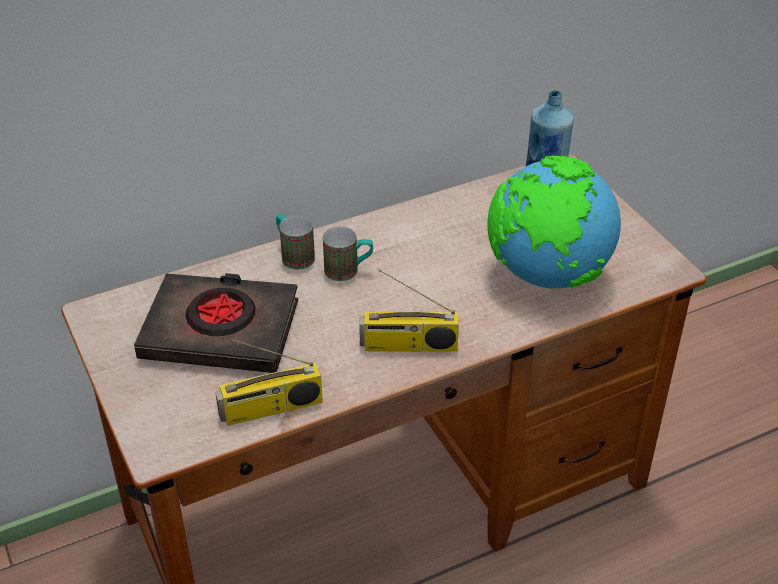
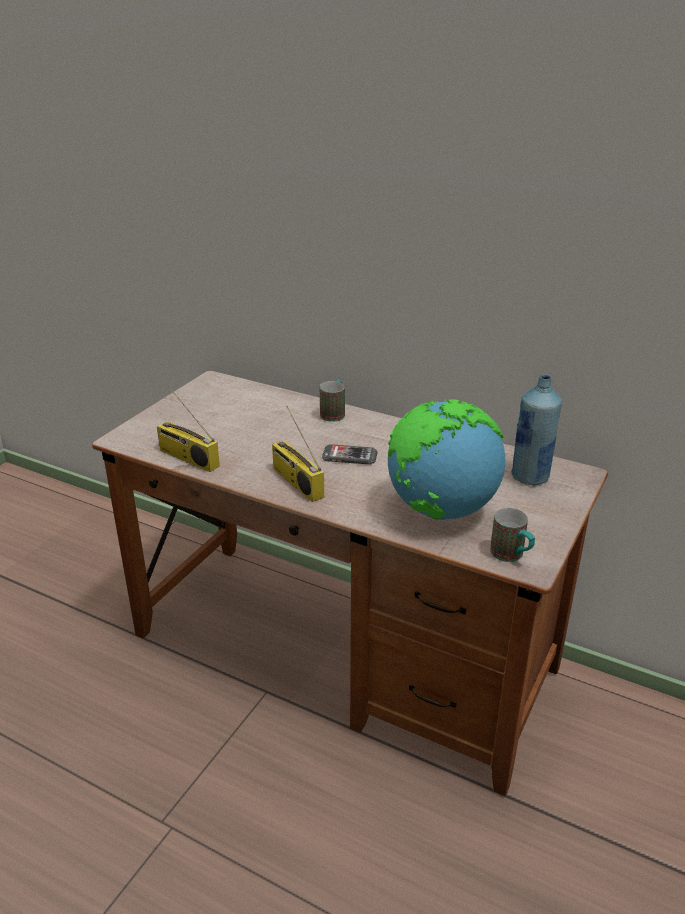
camera: 55 degrees right, 10 degrees down
black book [134,273,298,373] -> none
mug [323,226,373,281] -> mug moved to [490,508,535,562]
none -> phone [322,444,377,465]

